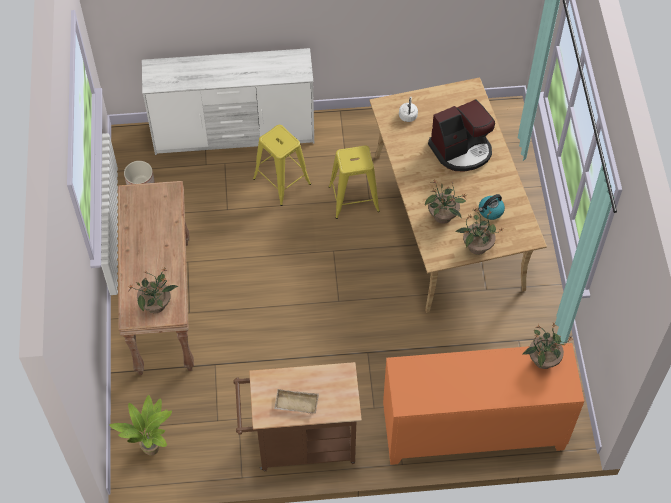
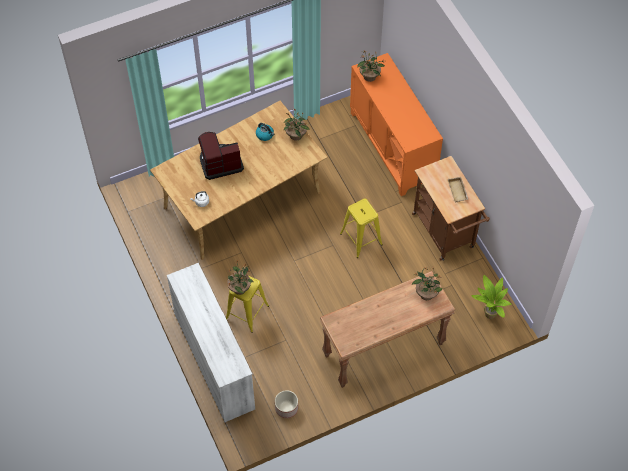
camera: 110 degrees left, 0 degrees up
yellow stool [329,145,380,219] -> yellow stool moved to [340,199,383,258]
potted plant [425,179,468,224] -> potted plant moved to [227,261,254,295]
coffee machine [428,99,495,171] -> coffee machine turned 60 degrees counterclockwise [198,132,244,180]

